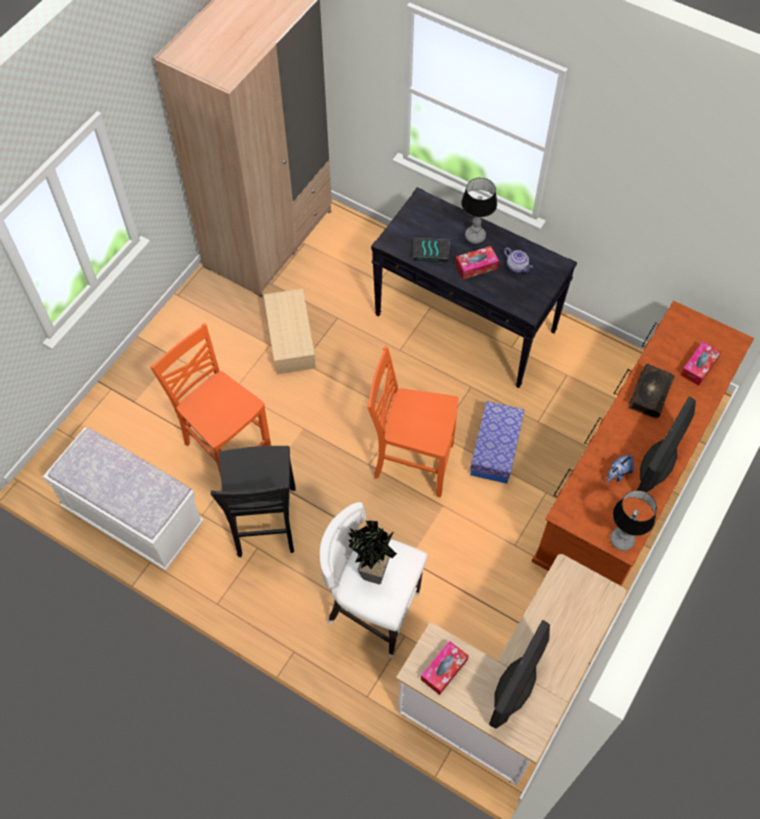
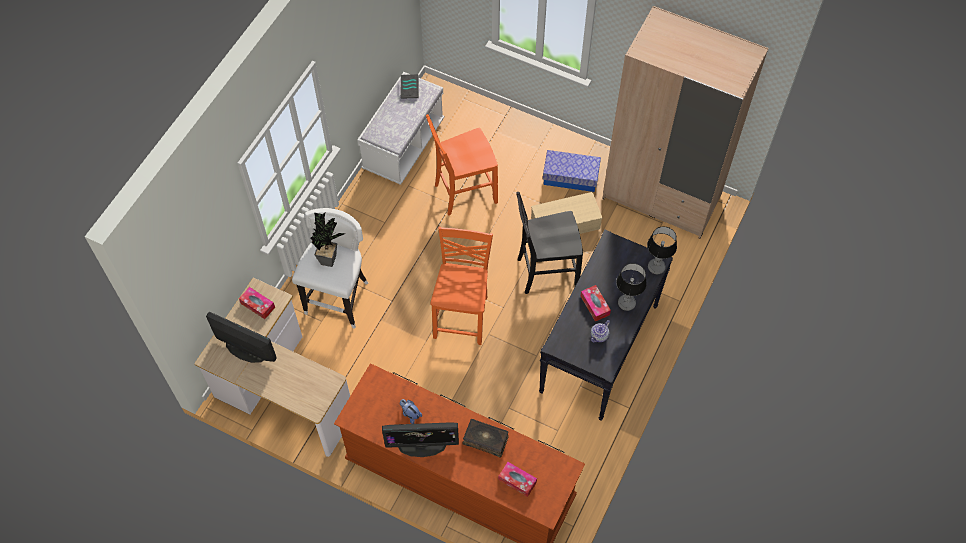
camera: 85 degrees right, 0 degrees up
orange chair [150,323,271,477] -> orange chair turned 150 degrees counterclockwise [426,114,498,216]
black chair [211,446,296,557] -> black chair moved to [517,192,583,294]
book [413,238,450,263] -> book moved to [401,74,419,99]
storage box [470,401,525,484] -> storage box moved to [543,150,601,192]
table lamp [610,490,657,551] -> table lamp moved to [647,226,677,274]
monitor [637,397,696,492] -> monitor turned 150 degrees clockwise [382,422,459,457]

